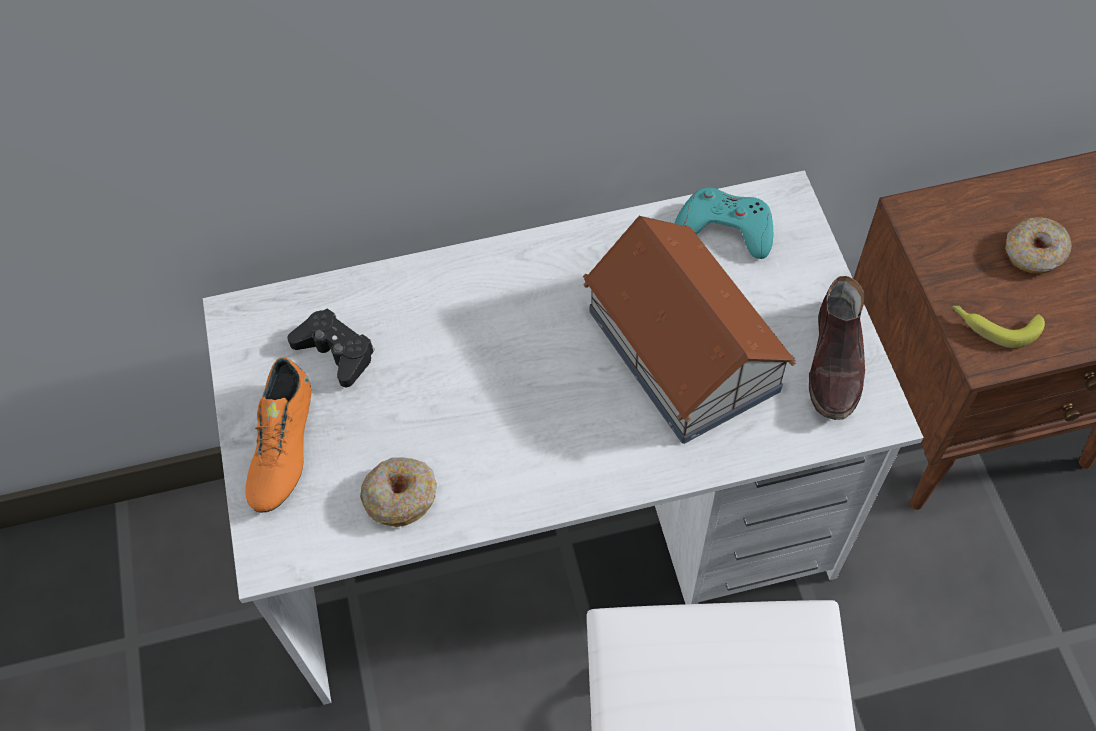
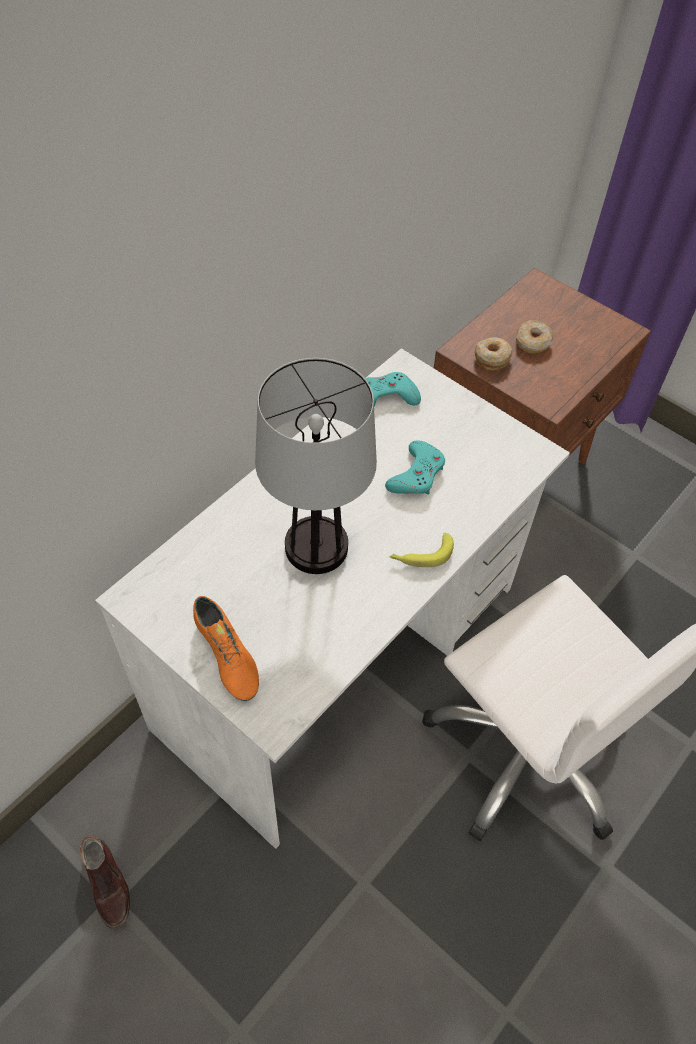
camera: 40 degrees left, 5 degrees down
black game controller [287,308,375,387] -> none
donut [360,457,437,527] -> donut moved to [475,337,513,371]
toy house [583,216,796,444] -> turquoise game controller [385,440,445,495]
brown shoe [809,276,865,420] -> brown shoe moved to [80,836,130,929]
banana [952,305,1045,348] -> banana moved to [390,533,454,567]
none -> table lamp [255,358,377,574]

